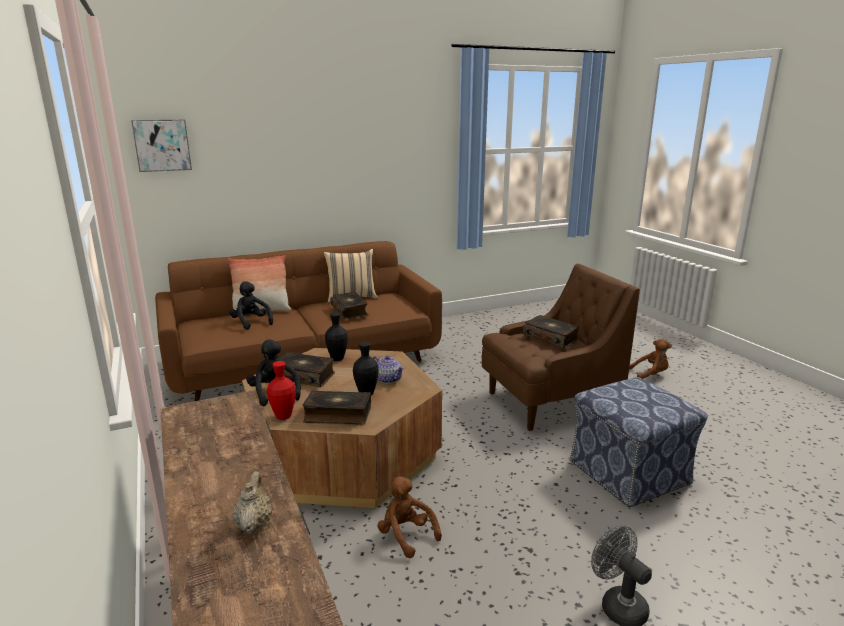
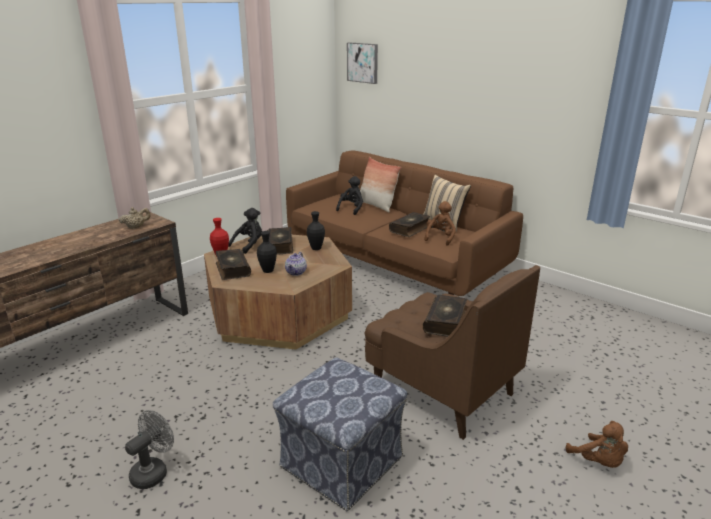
camera: 65 degrees right, 5 degrees up
beige teapot [232,471,273,534] -> beige teapot moved to [119,207,151,229]
brown plush toy [377,476,442,558] -> brown plush toy moved to [424,201,456,246]

